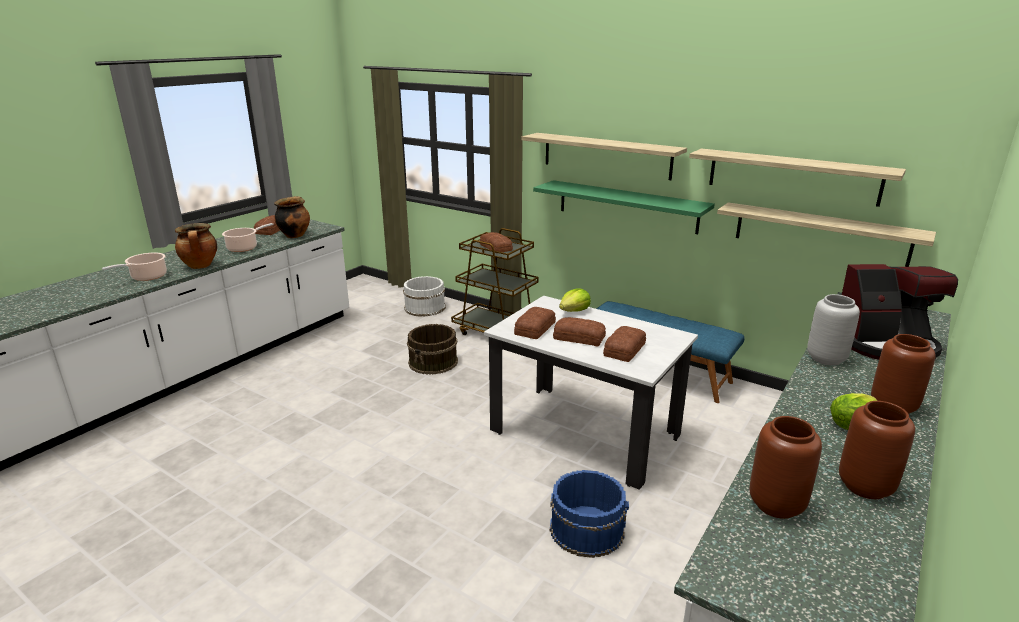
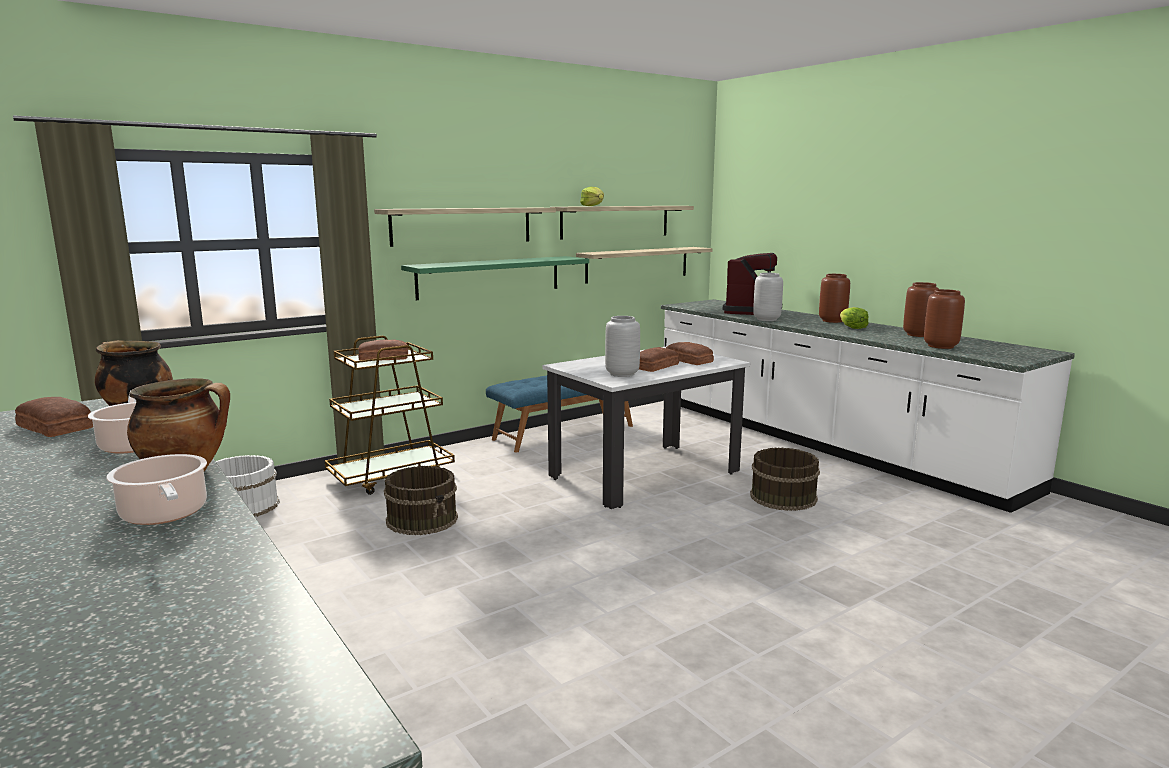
camera: 70 degrees left, 10 degrees down
bread [514,307,556,339] -> grey vase [605,316,640,377]
blue bucket [550,470,629,558] -> brown bucket [750,447,820,511]
lettuce [559,289,591,312] -> lettuce moved to [580,187,604,206]

